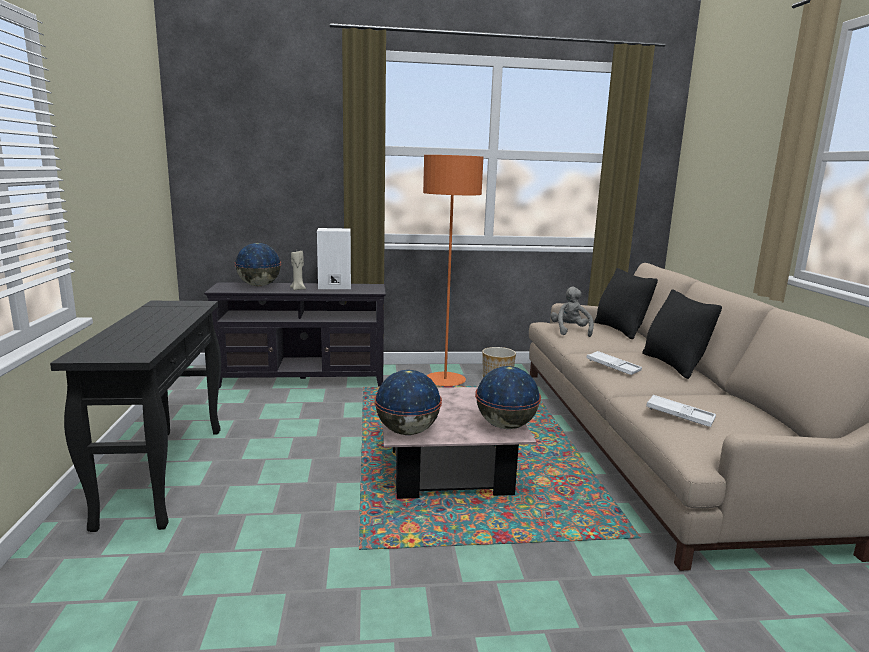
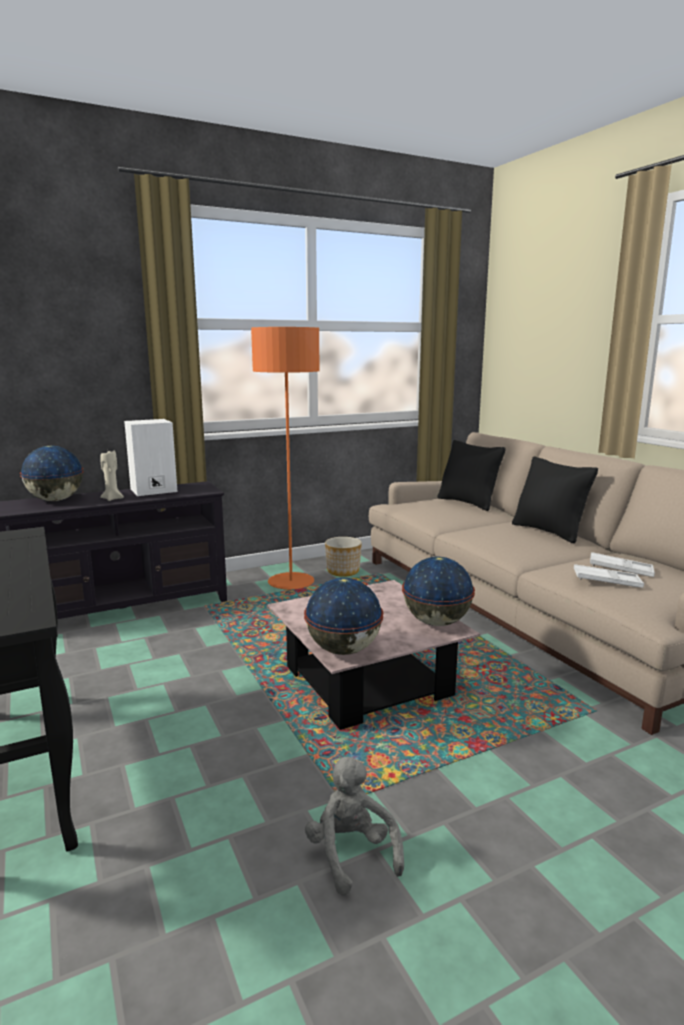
camera: 20 degrees left, 0 degrees up
grey plush toy [551,287,594,337] -> grey plush toy moved to [305,757,404,896]
white tray [586,351,642,375] -> white tray moved to [590,552,655,577]

